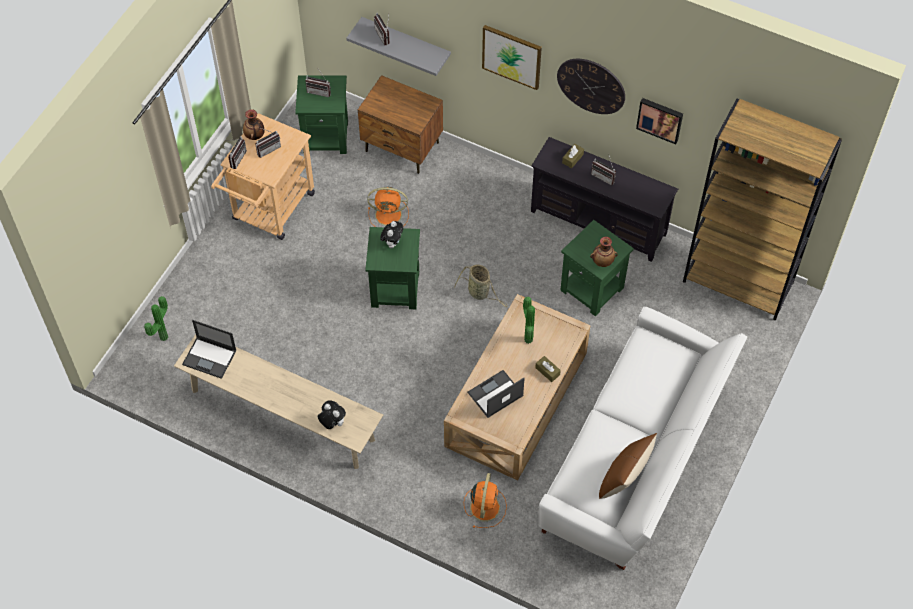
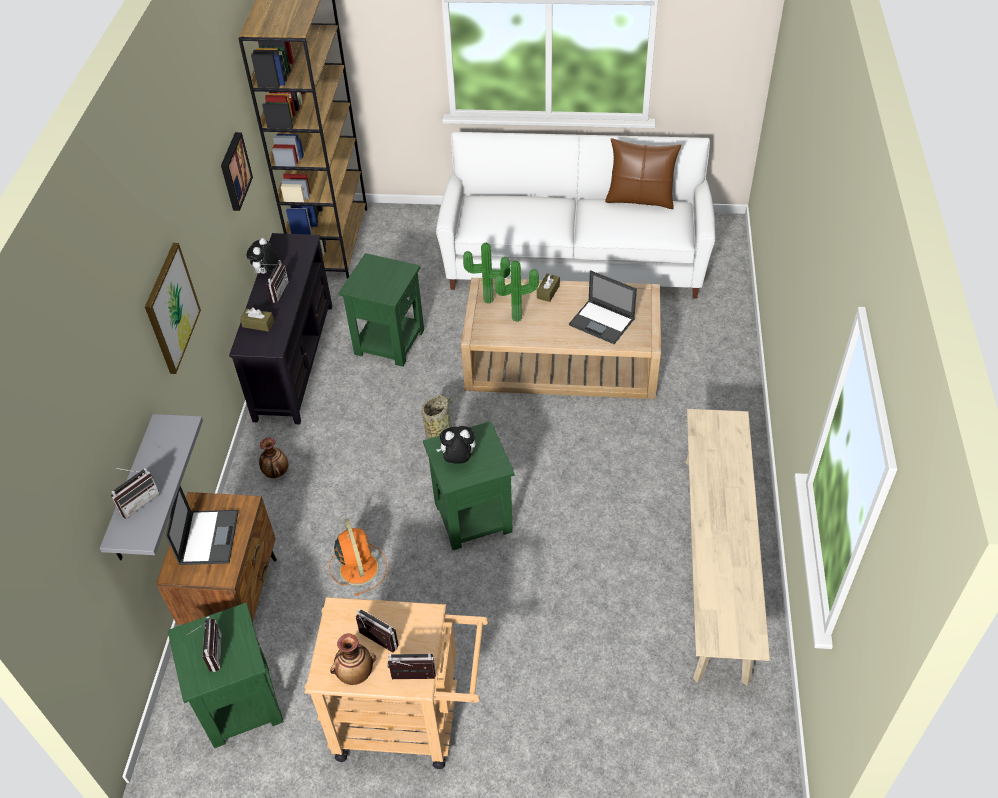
camera: 110 degrees left, 10 degrees down
potted plant [144,296,168,341] -> potted plant moved to [463,243,510,304]
laptop [182,320,237,379] -> laptop moved to [166,486,239,565]
plush toy [318,400,346,429] -> plush toy moved to [247,238,279,274]
orange fan [464,473,507,528] -> none
wall clock [557,59,625,114] -> none
vase [590,236,618,267] -> vase moved to [259,438,288,478]

